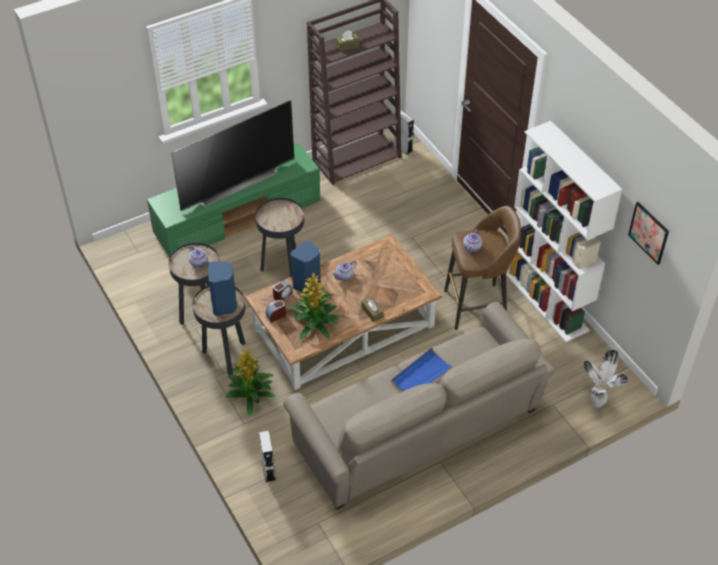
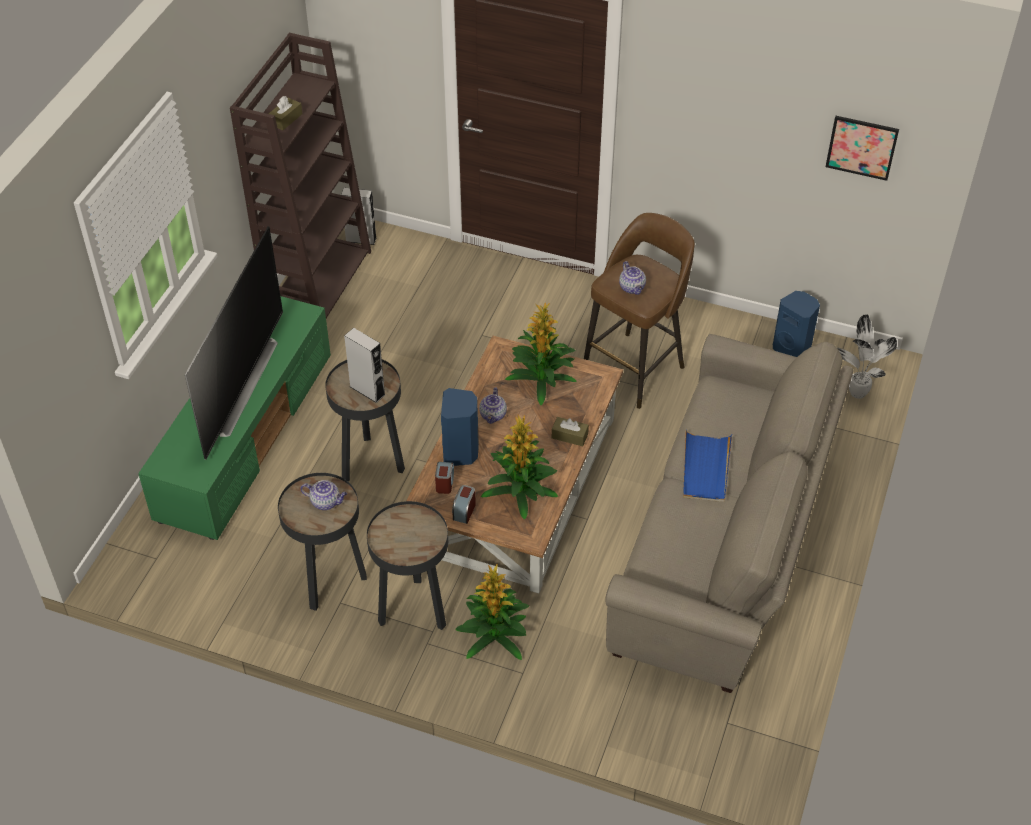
camera: 40 degrees left, 0 degrees up
blue speaker [208,261,237,316] -> blue speaker moved to [773,291,820,357]
grey speaker [259,430,276,482] -> grey speaker moved to [344,328,385,403]
white bookcase [506,121,622,342] -> none
none -> potted plant [505,302,577,405]

